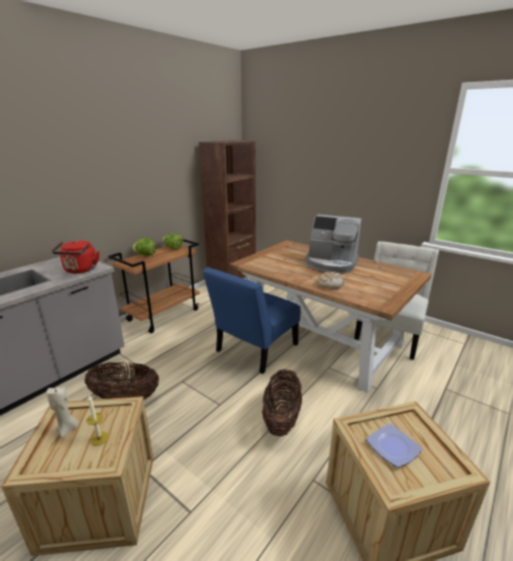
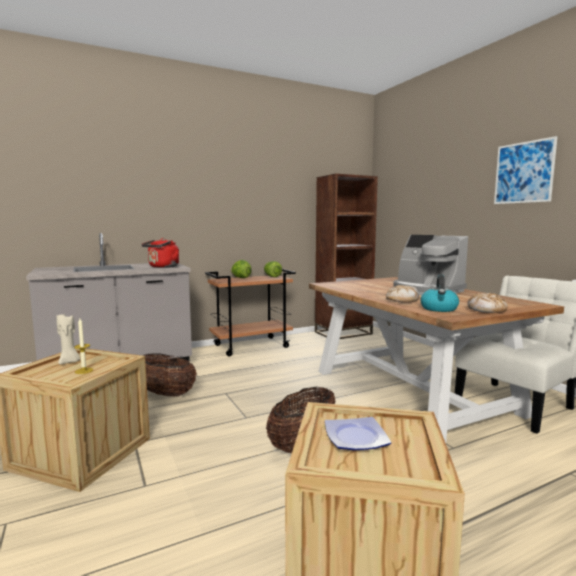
camera: 25 degrees right, 15 degrees down
blue chair [203,267,301,374] -> none
none -> kettle [420,275,459,312]
none -> bread [468,293,508,313]
none -> picture [494,136,557,204]

